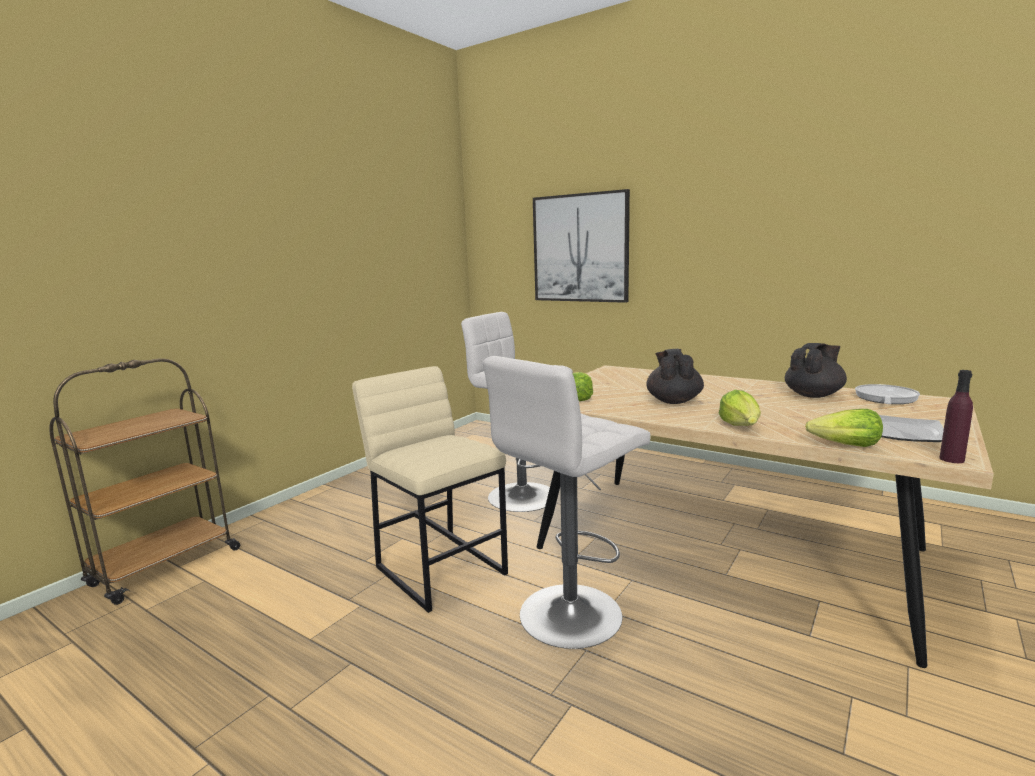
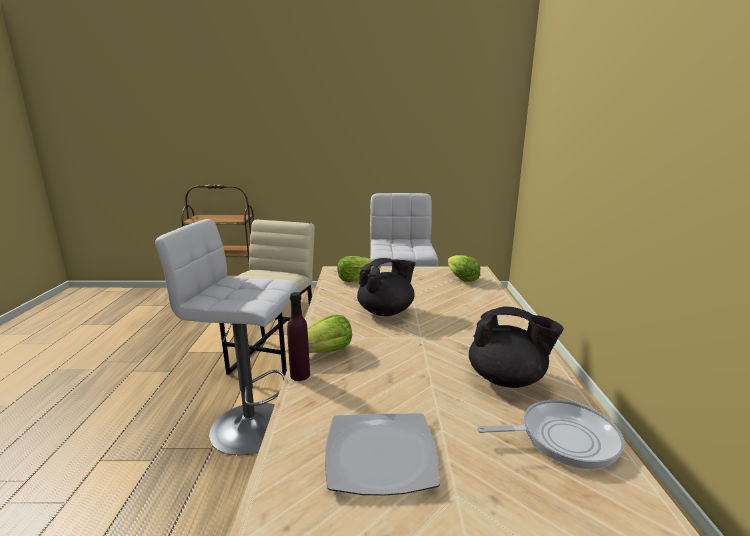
camera: 55 degrees right, 5 degrees up
picture [533,189,630,303] -> none
lettuce [805,409,883,447] -> lettuce moved to [448,255,480,282]
purple bottle [939,370,973,463] -> purple bottle moved to [287,292,310,381]

